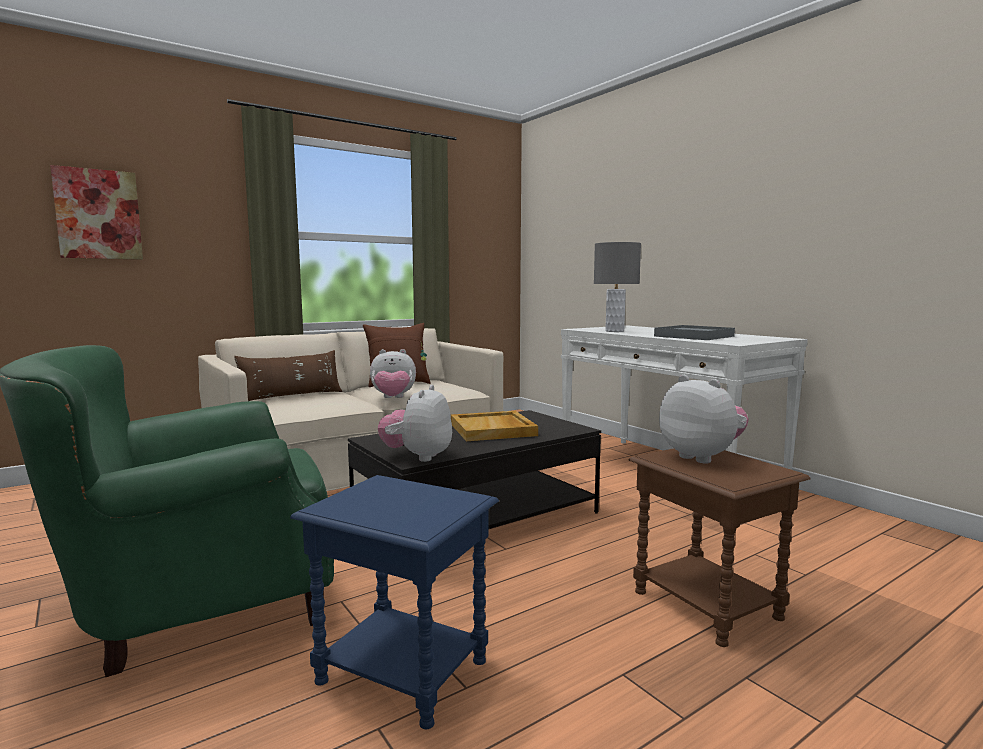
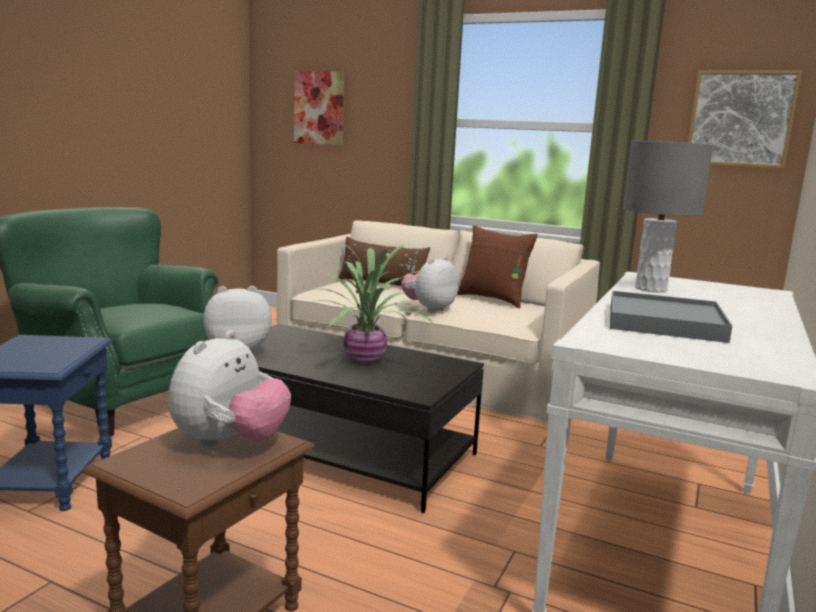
camera: 60 degrees right, 5 degrees up
plush toy [370,349,416,398] -> plush toy turned 75 degrees clockwise [401,256,458,313]
beige tray [451,411,538,441] -> potted plant [312,244,434,364]
none -> picture [688,70,802,169]

